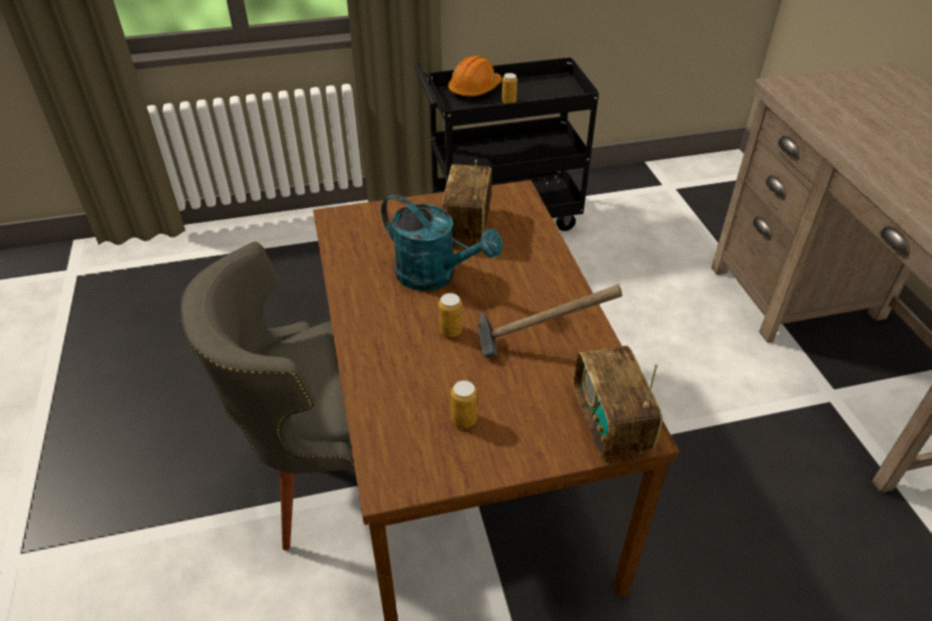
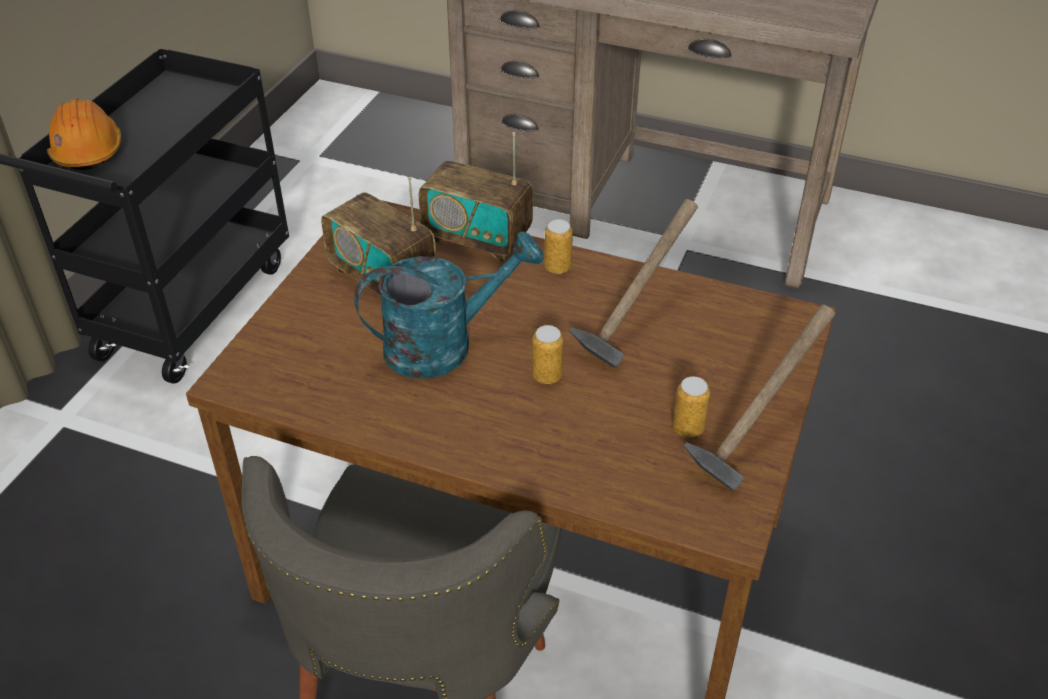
camera: 55 degrees left, 0 degrees up
can [502,73,517,103] -> can moved to [544,219,573,274]
radio [574,346,663,460] -> radio moved to [418,132,533,263]
none -> hammer [684,304,835,490]

